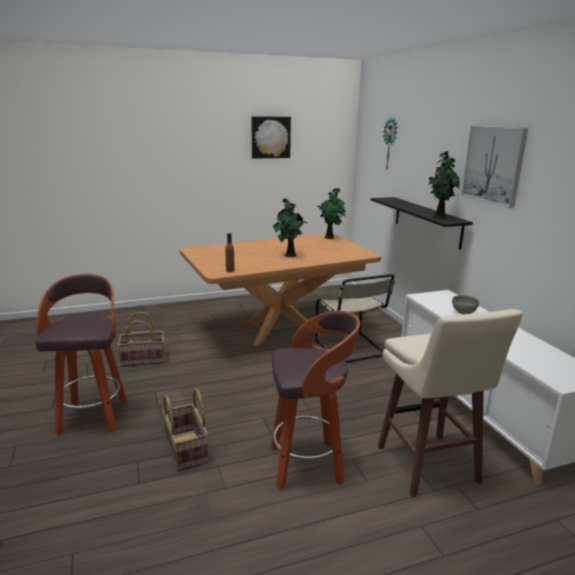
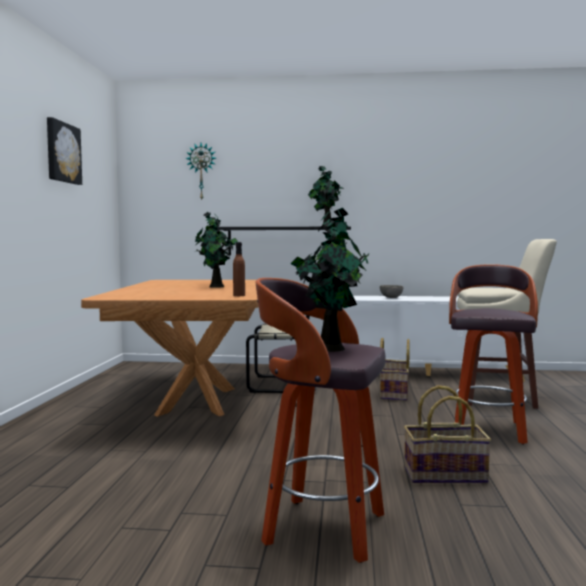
camera: 65 degrees left, 15 degrees down
basket [117,312,165,367] -> basket moved to [380,338,410,401]
potted plant [317,188,345,239] -> potted plant moved to [290,208,370,352]
picture [461,126,528,208] -> none

